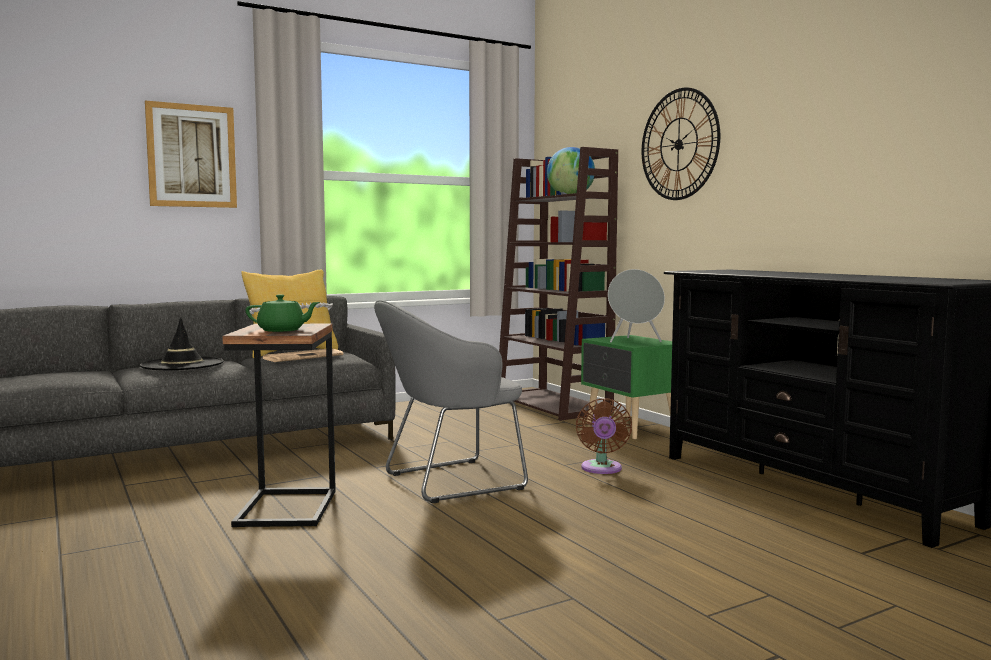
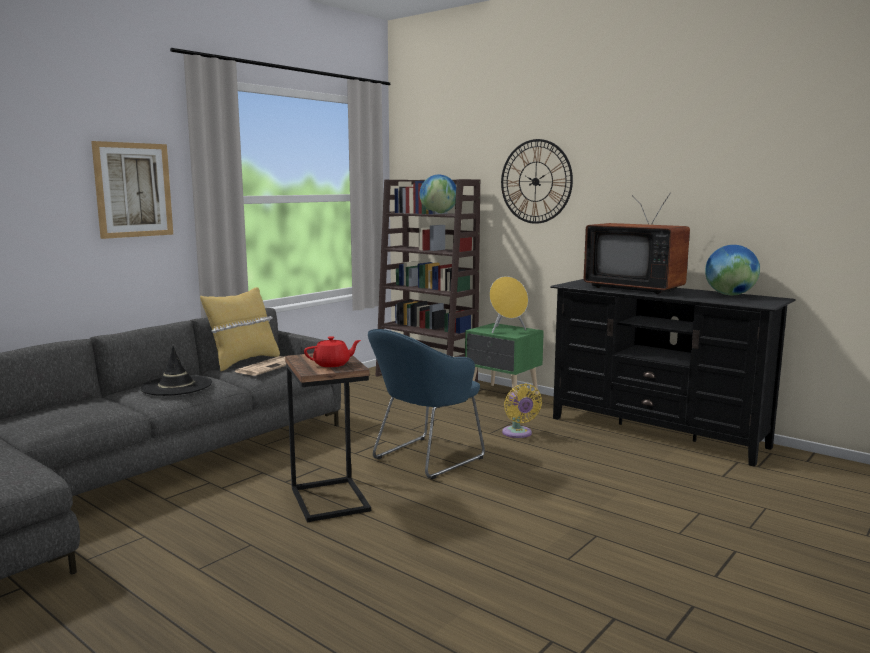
camera: 20 degrees left, 5 degrees up
green teapot [245,295,320,332] -> red teapot [304,336,361,367]
grey armchair [374,300,528,503] -> blue armchair [368,329,485,479]
brown fan [576,398,632,474] -> yellow fan [502,384,542,438]
grey speaker [608,269,665,342] -> yellow speaker [489,276,528,333]
none -> television [584,192,690,294]
none -> globe [705,245,760,295]

